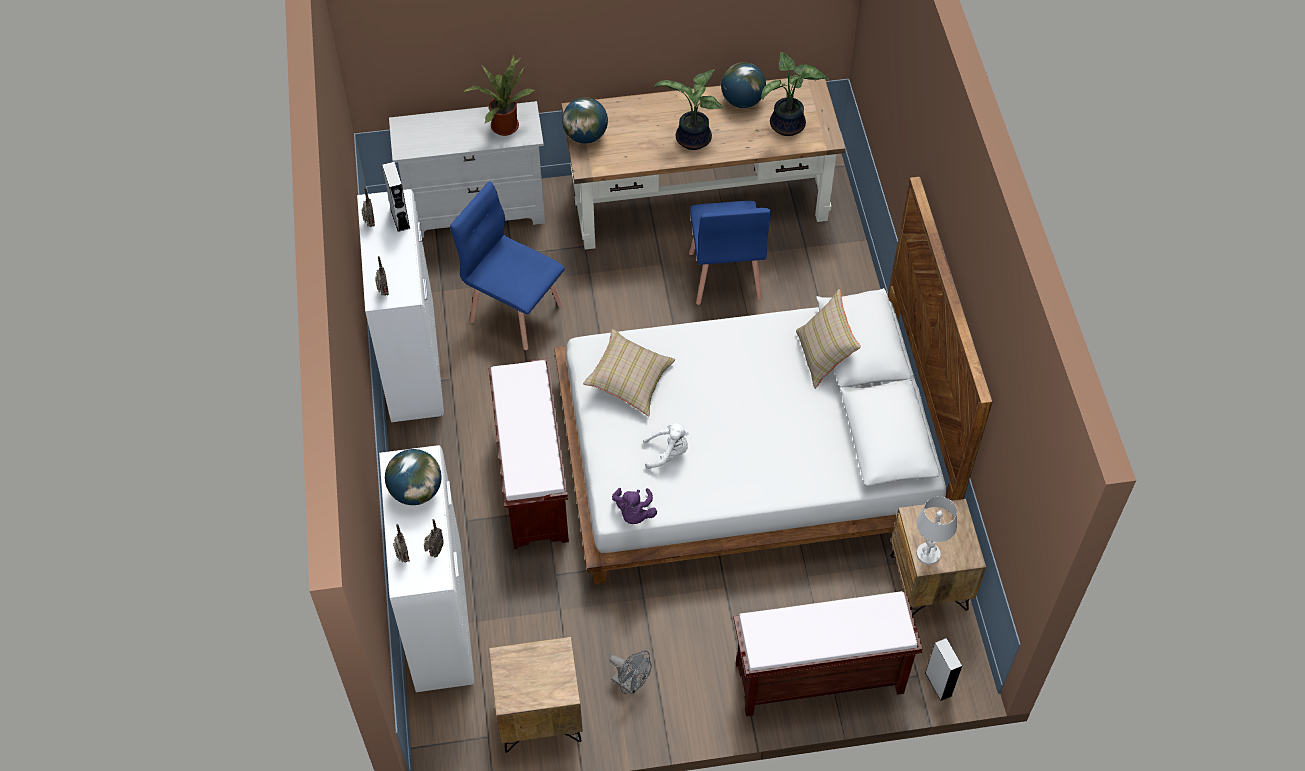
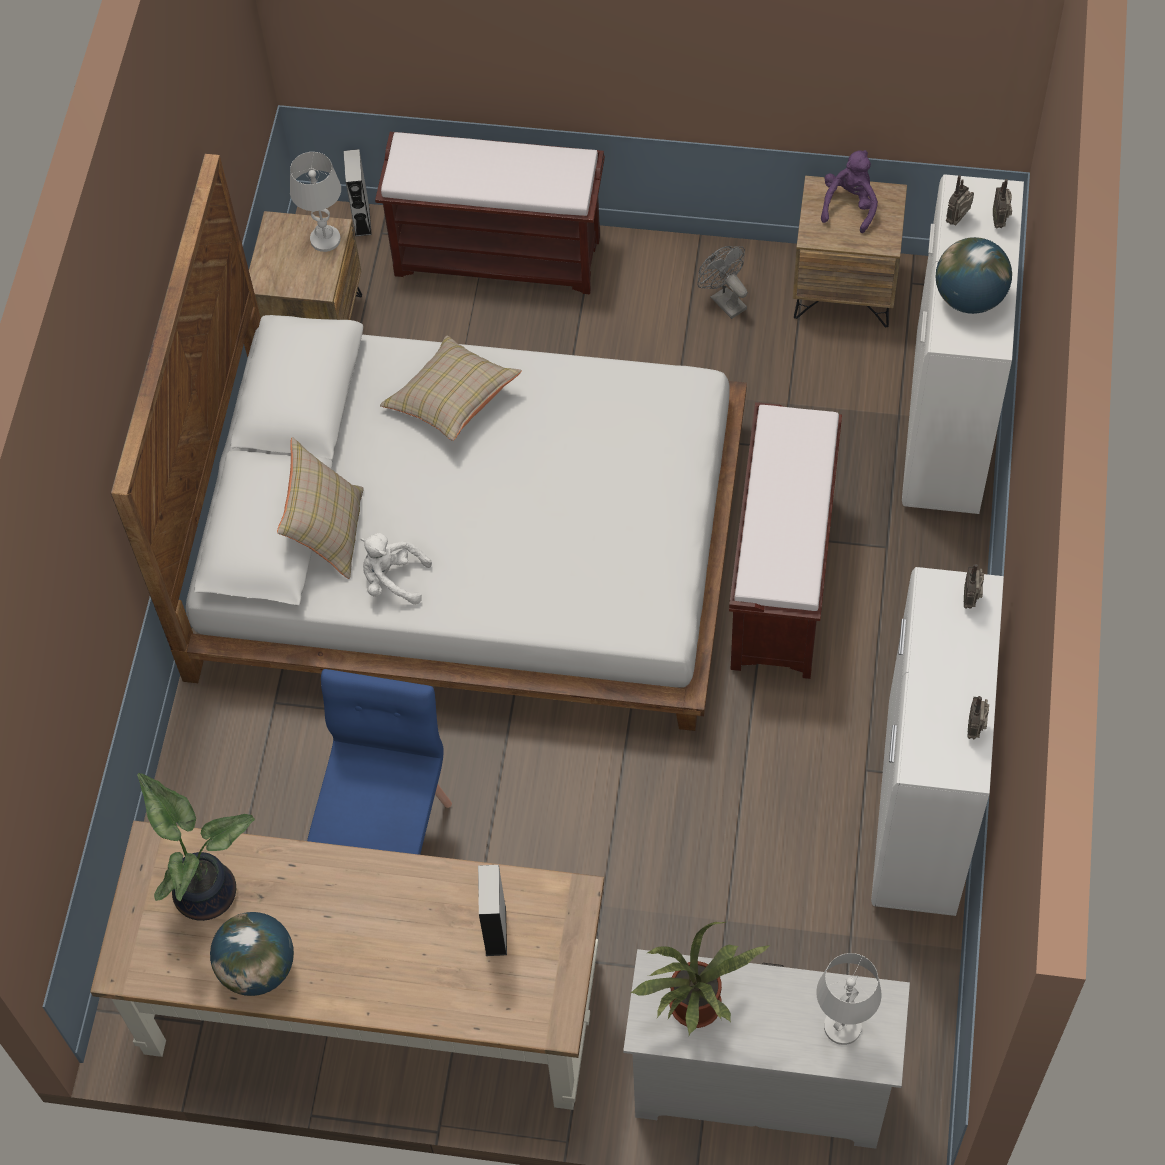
camera: 160 degrees left, 5 degrees up
grey speaker [382,162,410,232] -> grey speaker moved to [478,865,507,956]
blue chair [450,181,565,350] -> none
globe [562,97,608,144] -> none
beige pillow [583,329,675,416] -> beige pillow moved to [380,336,522,441]
purple plush toy [612,488,657,524] -> purple plush toy moved to [821,150,878,233]
white plush toy [643,423,688,469] -> white plush toy moved to [361,533,432,605]
potted plant [655,69,722,150] -> none
none -> white table lamp [816,953,882,1045]

